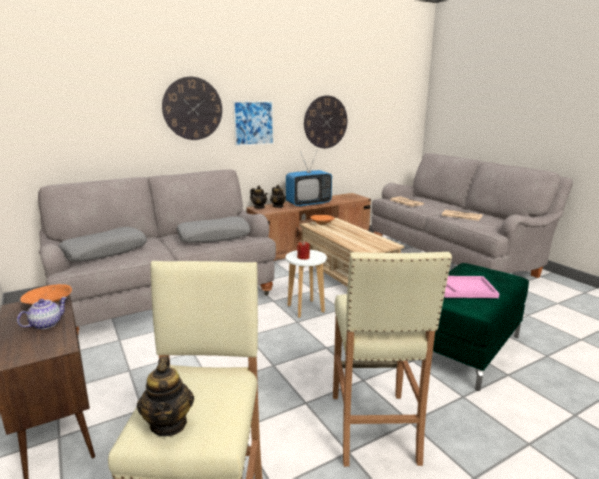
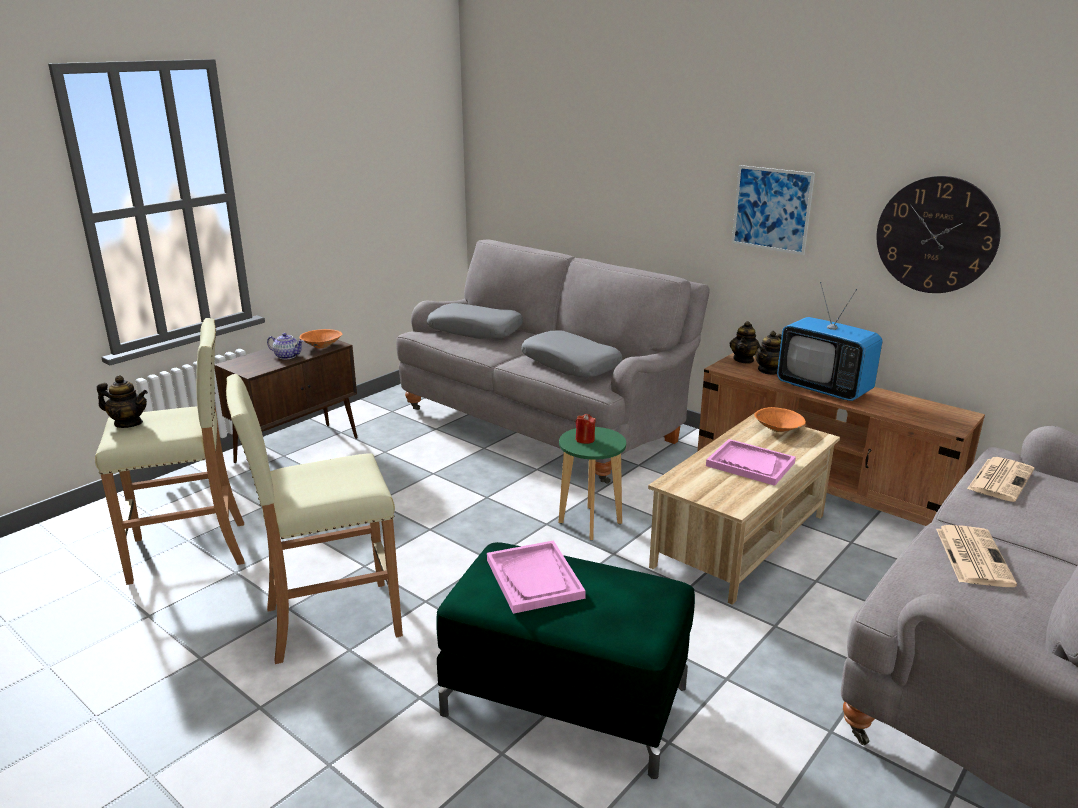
camera: 70 degrees right, 5 degrees up
teapot [137,357,194,437] -> teapot turned 135 degrees counterclockwise [97,375,148,428]
wall clock [162,77,222,140] -> none
white stool [286,250,327,318] -> green stool [559,427,626,540]
none -> pink tray [706,439,796,486]

